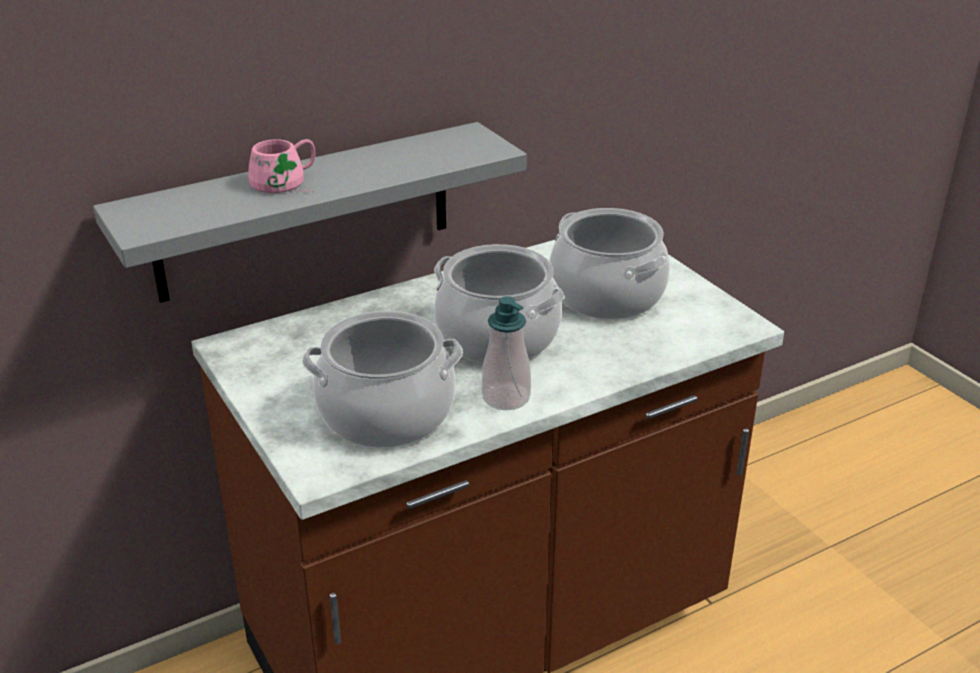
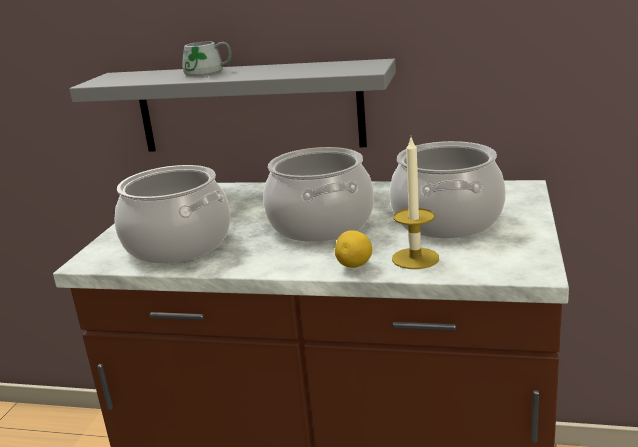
camera: 45 degrees right, 10 degrees down
pink mug [248,139,315,193] -> grey mug [182,42,232,77]
soap dispenser [482,296,531,410] -> none
none -> lemon [335,230,372,268]
none -> candle [392,138,439,269]

